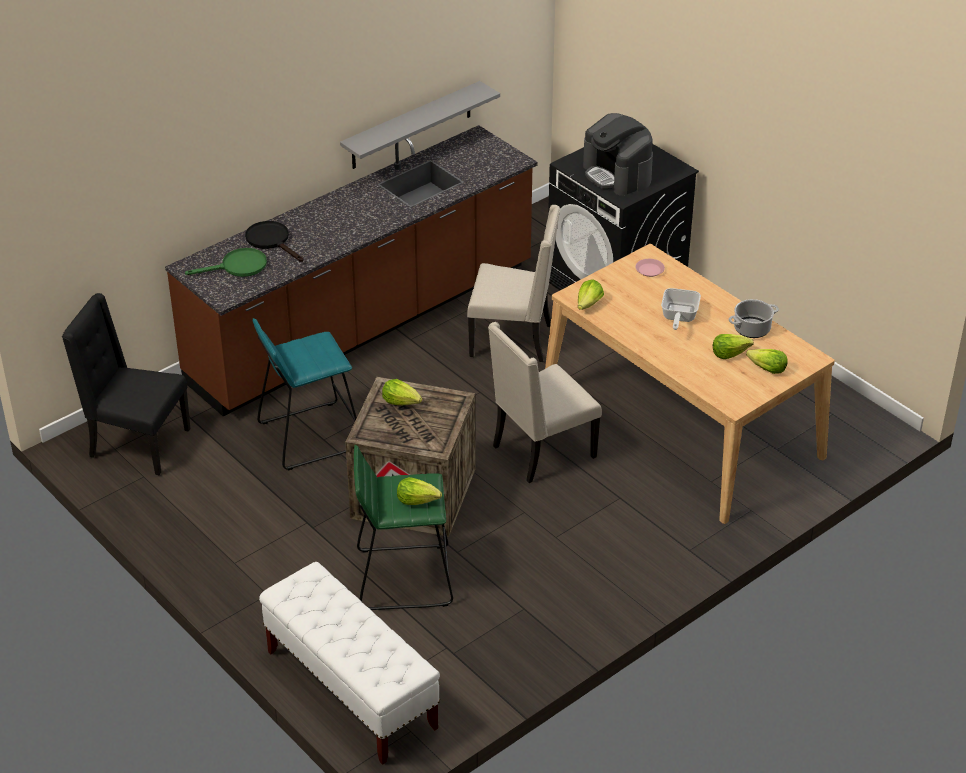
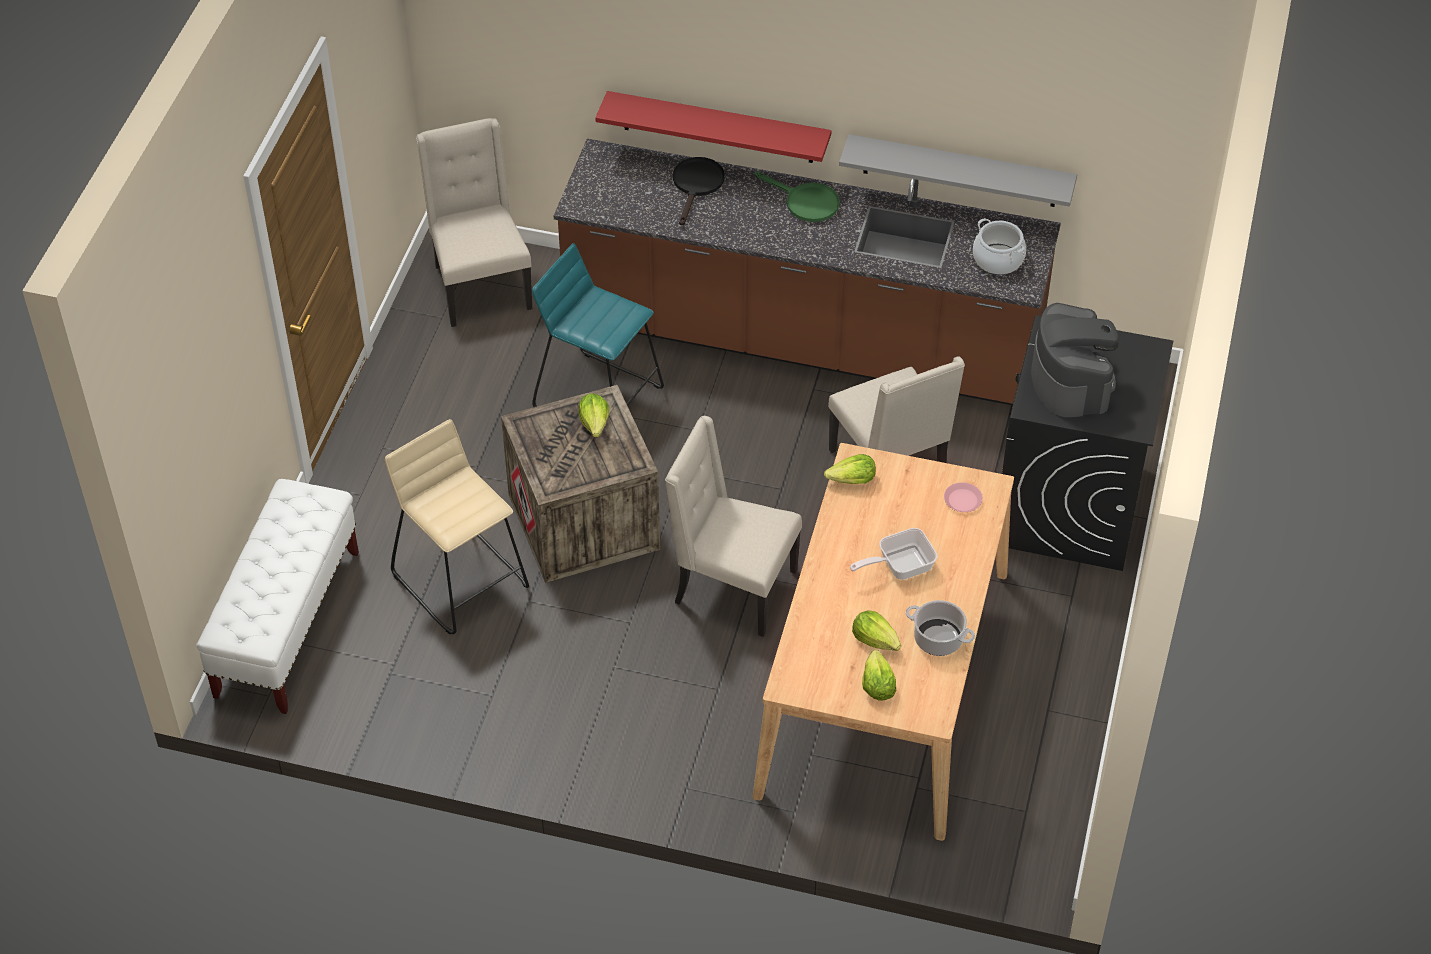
camera: 55 degrees right, 10 degrees up
black chair [62,293,191,475] -> beige chair [416,118,532,327]
green frying pan [185,248,267,277] -> green frying pan moved to [755,171,840,222]
green stool [354,445,453,610] -> beige stool [385,419,529,634]
lettuce [397,477,442,505] -> none
coffee machine [583,113,653,196] -> coffee machine turned 150 degrees clockwise [1031,303,1118,417]
none -> red shelf [595,91,832,163]
none -> cooking pot [973,218,1026,275]

